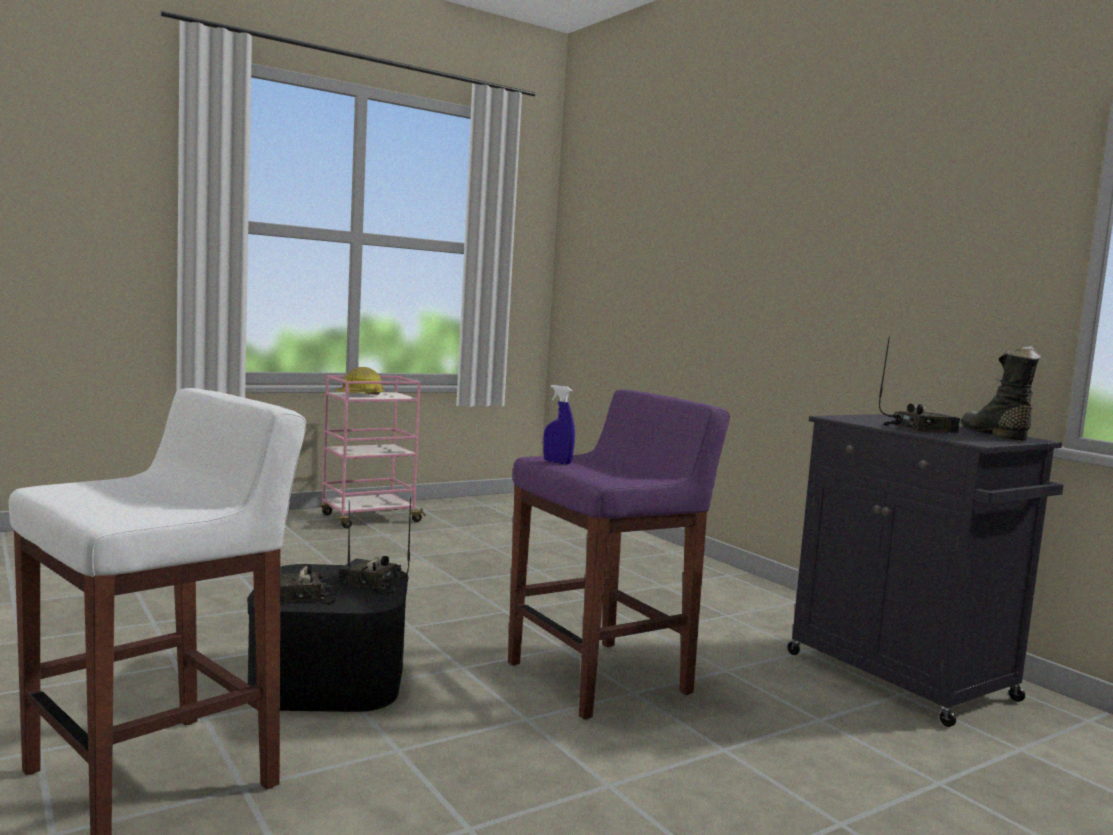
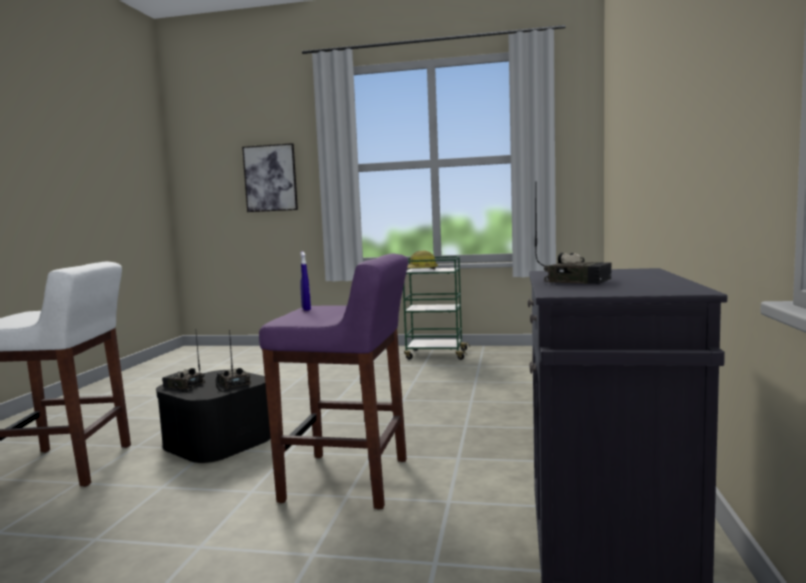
camera: 45 degrees right, 0 degrees up
pink cart [320,375,426,529] -> green cart [403,256,470,360]
black boot [960,345,1041,441] -> none
none -> picture [242,143,298,212]

